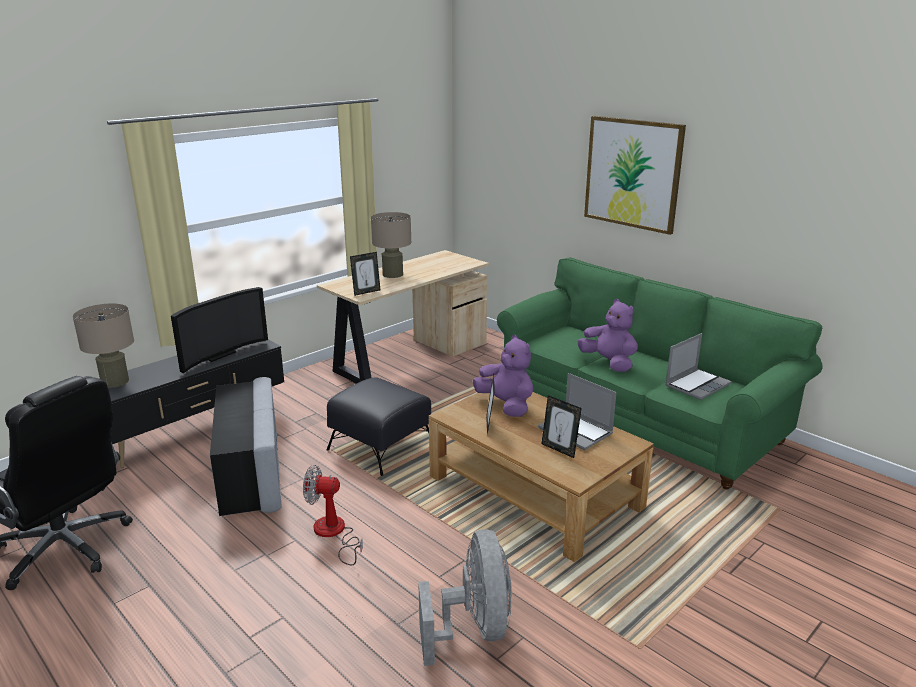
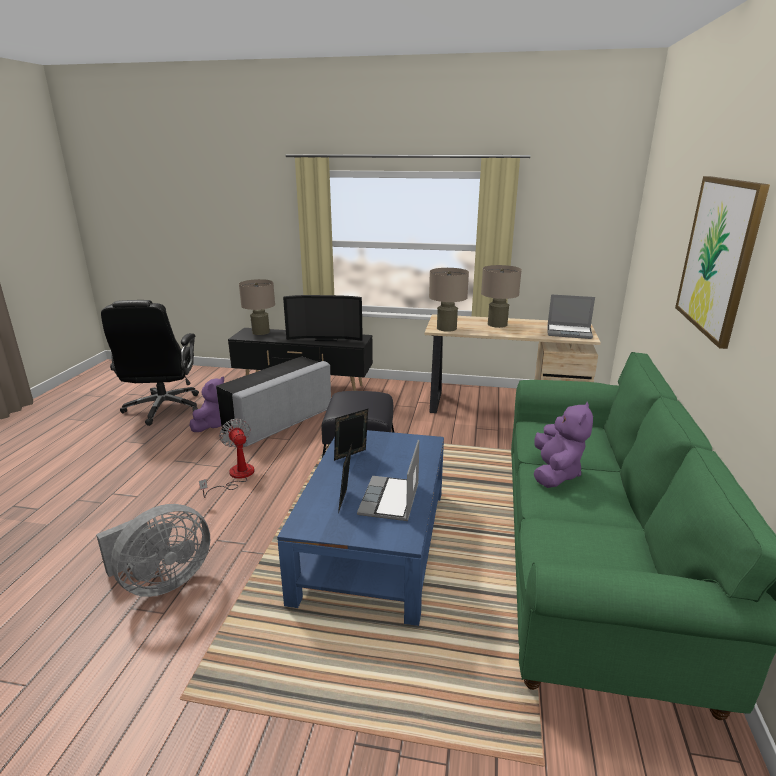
camera: 55 degrees right, 0 degrees up
picture frame [350,252,381,296] -> beige table lamp [429,268,469,332]
brown coffee table [429,392,654,562] -> blue coffee table [277,430,444,626]
purple plush toy [473,335,533,417] -> purple plush toy moved to [190,377,224,432]
laptop [665,333,731,400] -> laptop moved to [547,294,595,339]

